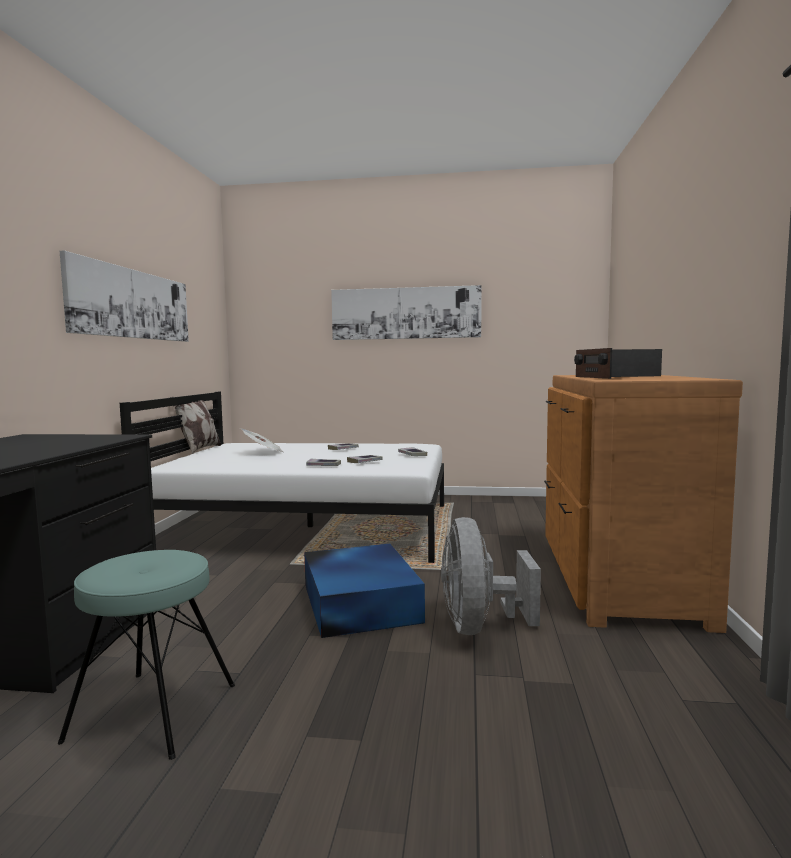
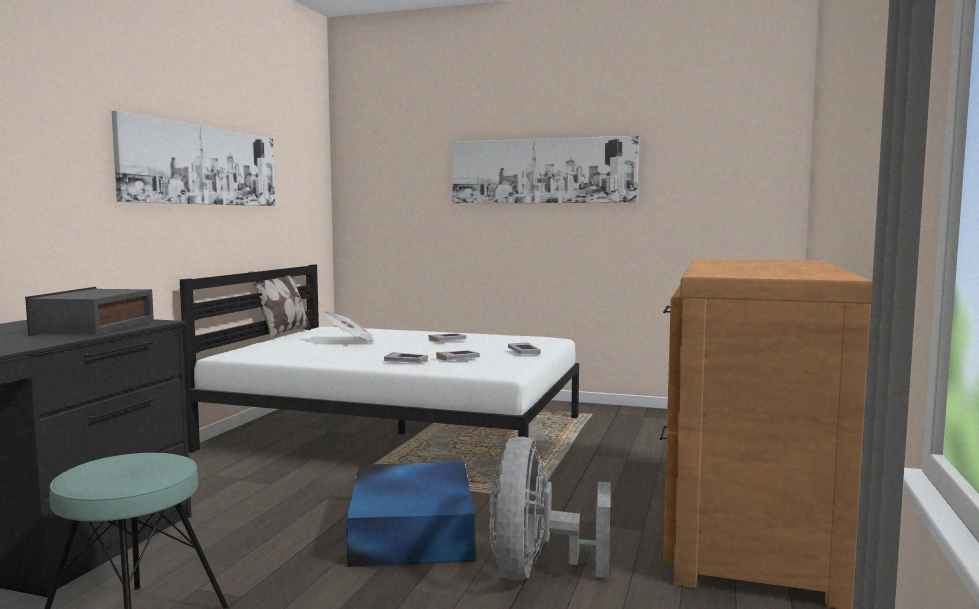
camera: 10 degrees right, 0 degrees up
radio [574,348,662,379] -> radio moved to [25,287,154,336]

